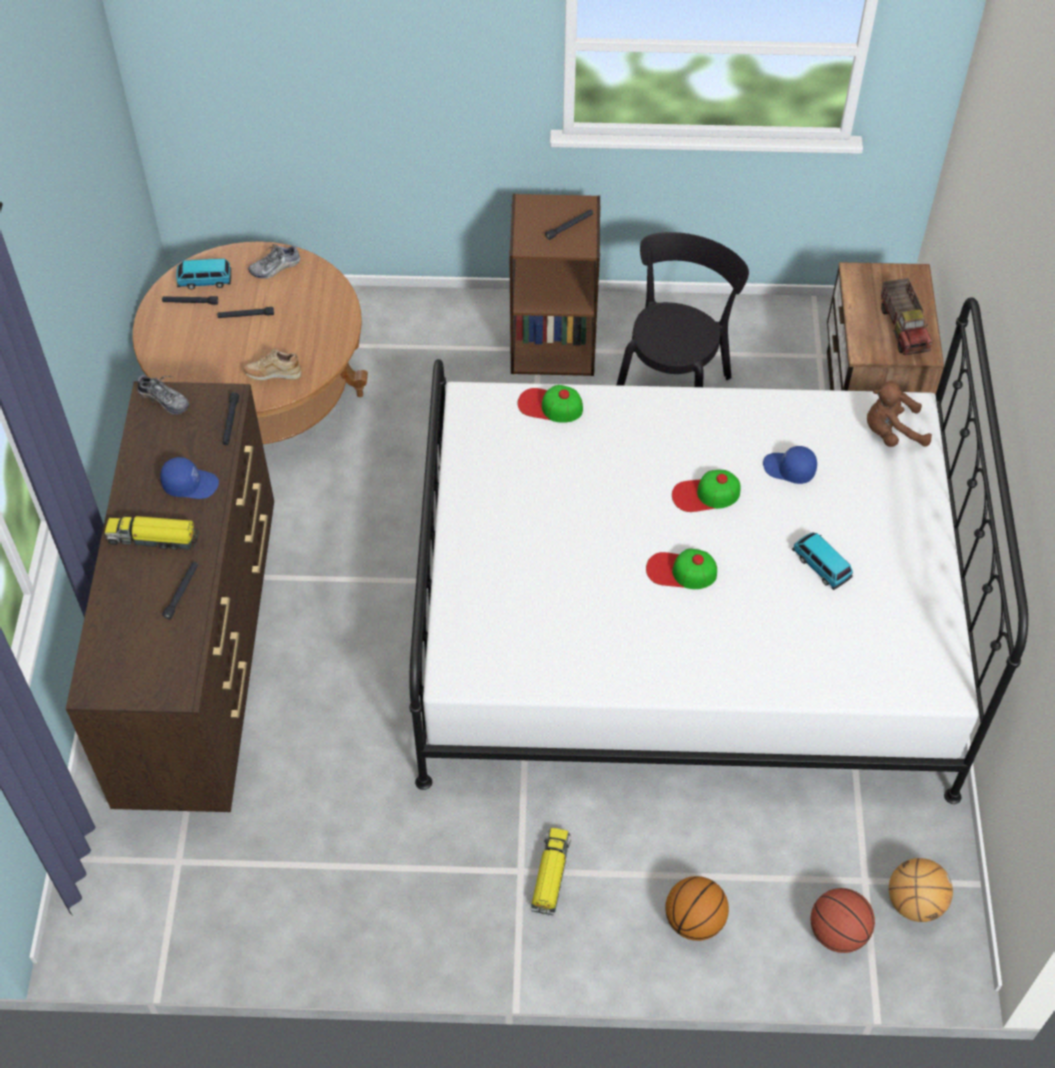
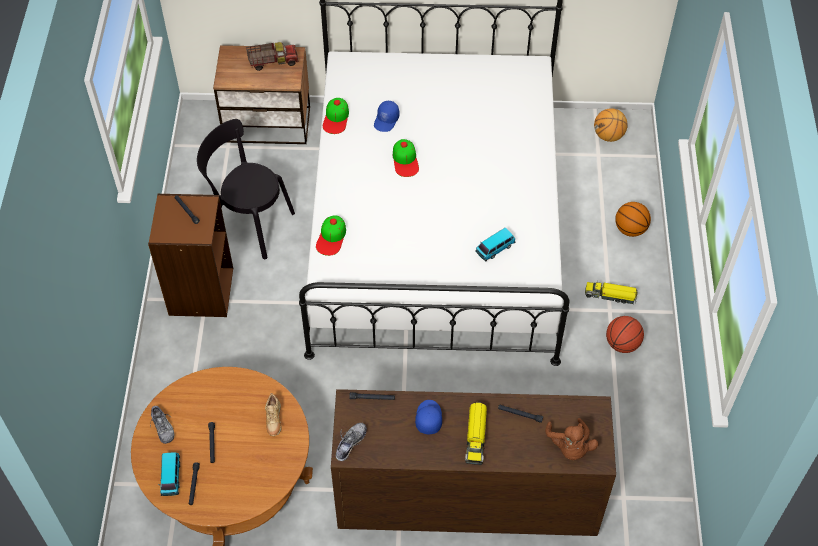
camera: 90 degrees left, 0 degrees up
cap [646,548,717,589] -> cap moved to [323,98,349,134]
toy car [792,533,853,590] -> toy car moved to [475,228,516,262]
basketball [811,888,875,953] -> basketball moved to [606,316,644,353]
brown plush toy [867,381,932,447] -> brown plush toy moved to [545,418,598,460]

